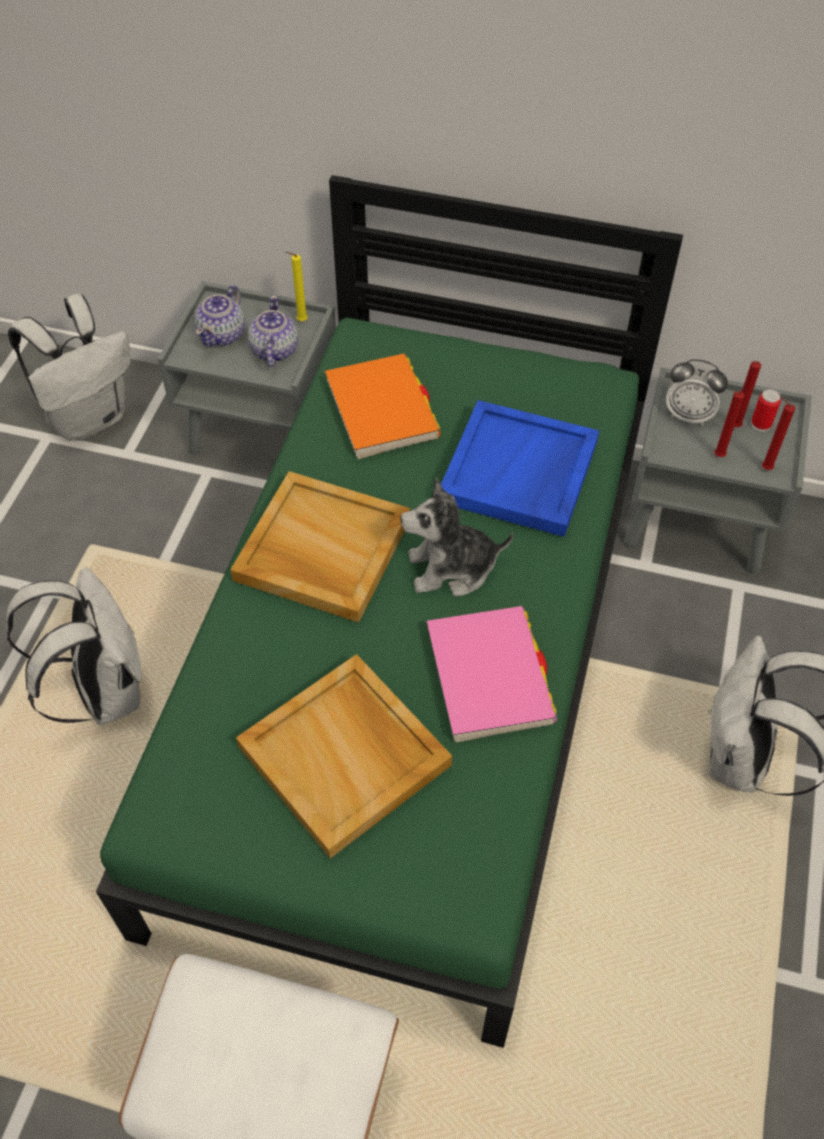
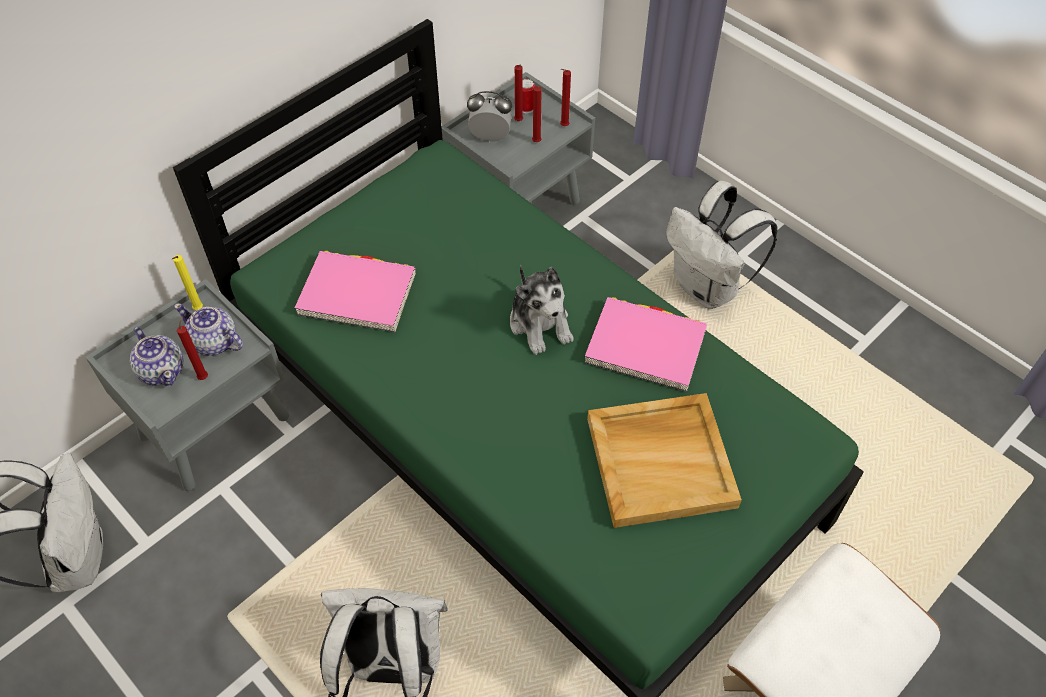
camera: 60 degrees left, 0 degrees up
beige tray [230,471,410,623] -> none
orange book [325,354,441,459] -> pink book [294,251,416,332]
plush toy [400,477,514,597] -> plush toy turned 45 degrees counterclockwise [510,265,574,355]
blue tray [441,400,599,537] -> none
alarm clock [666,359,728,426] -> alarm clock turned 135 degrees counterclockwise [467,91,512,142]
none -> red candle [177,316,208,380]

